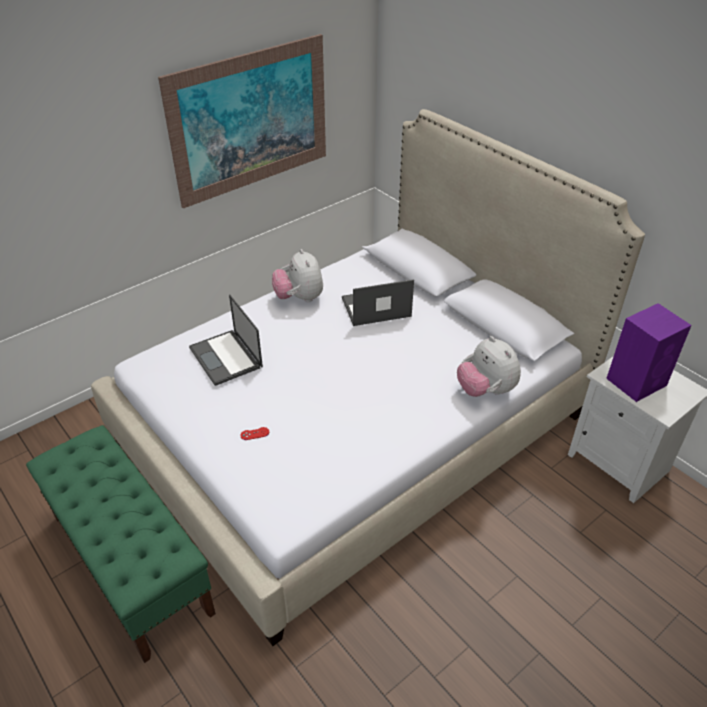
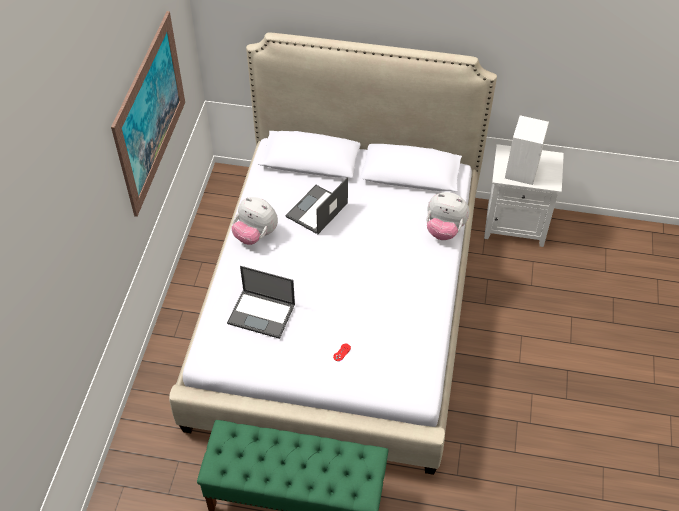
camera: 40 degrees left, 10 degrees up
purple speaker [606,303,691,402] -> white speaker [505,115,549,185]

